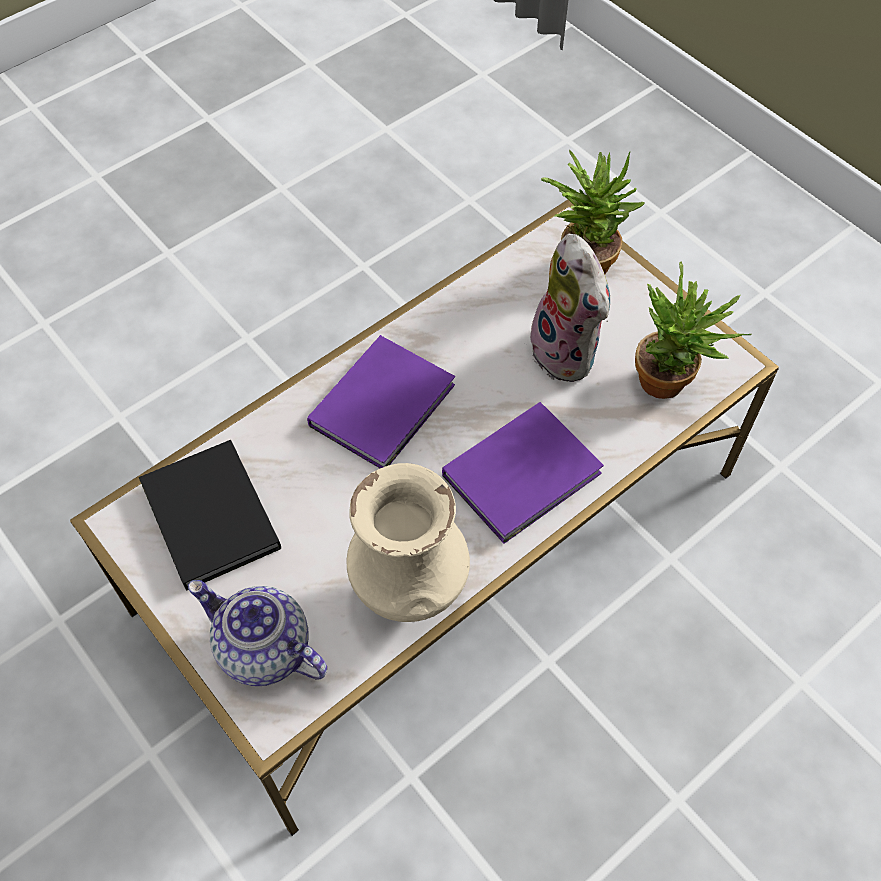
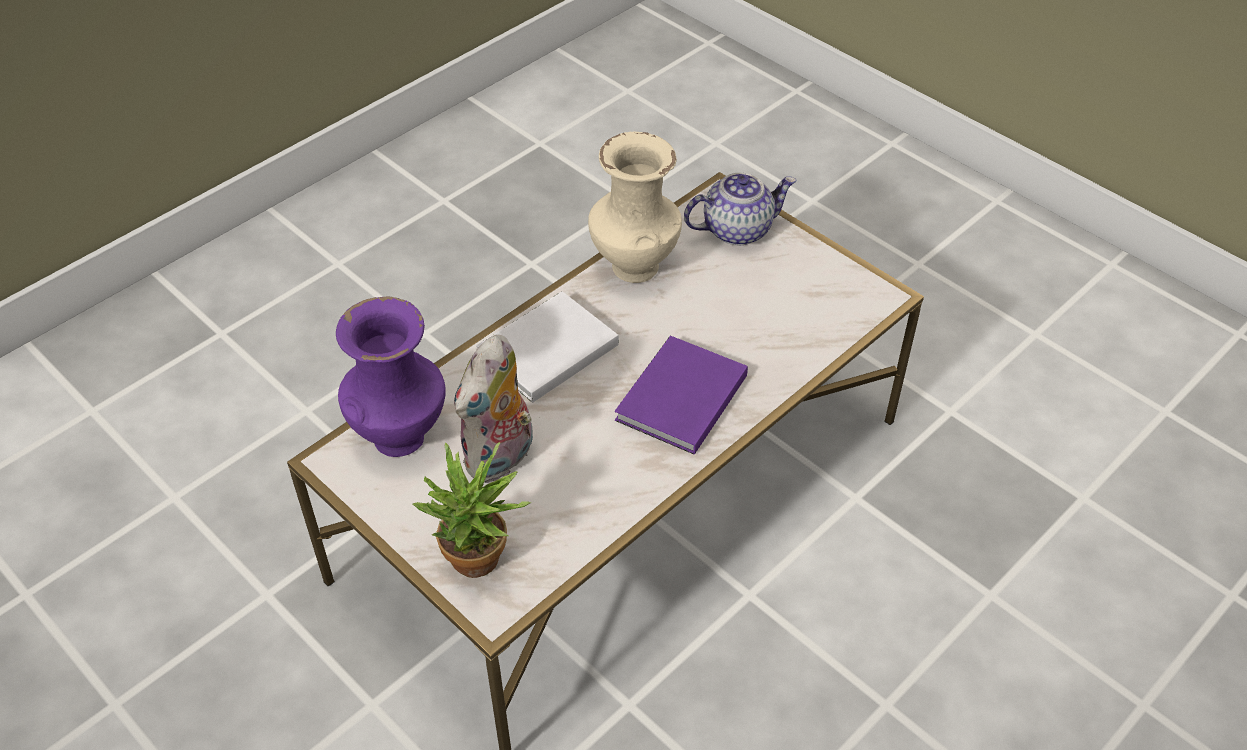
camera: 175 degrees right, 10 degrees down
black book [139,440,281,591] -> none
teapot [188,580,327,686] -> teapot turned 45 degrees counterclockwise [684,173,797,245]
purple book [442,402,604,544] -> white book [476,291,619,403]
plush toy [524,234,610,382] -> plush toy turned 120 degrees counterclockwise [454,335,533,483]
potted plant [635,261,752,399] -> purple vase [336,297,446,457]

